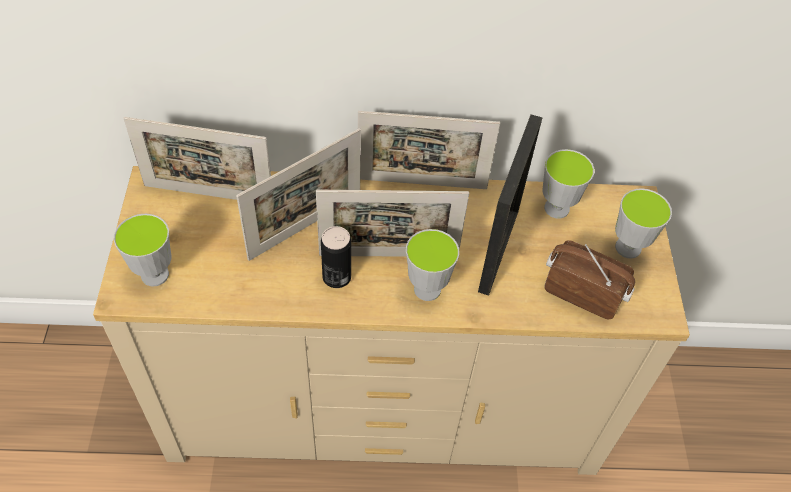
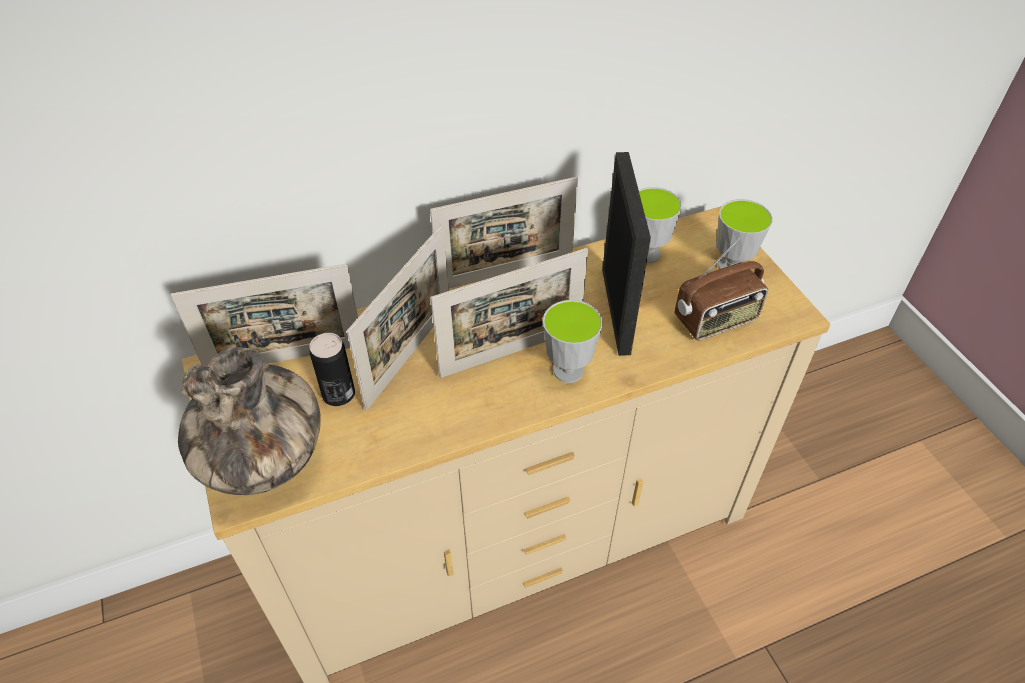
camera: 20 degrees left, 5 degrees down
cup [114,214,171,286] -> vase [178,347,321,495]
can [321,226,351,288] -> can moved to [310,333,355,406]
radio [544,240,635,319] -> radio turned 150 degrees clockwise [675,238,768,341]

